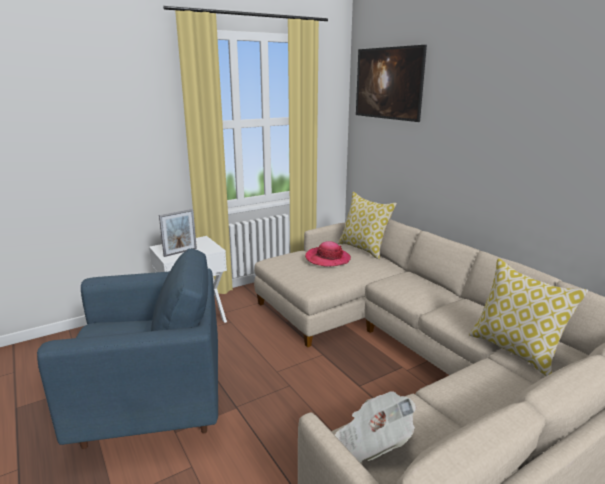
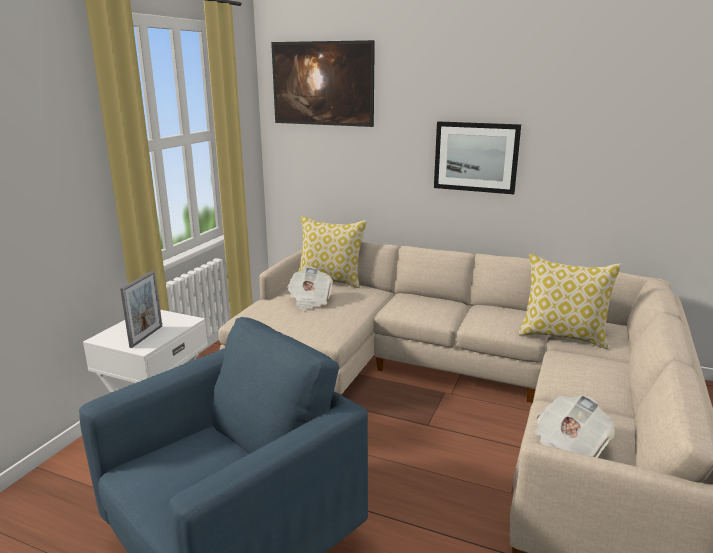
camera: 35 degrees left, 0 degrees up
hat [305,241,351,267] -> newspaper [287,267,333,310]
none -> picture [434,121,521,194]

